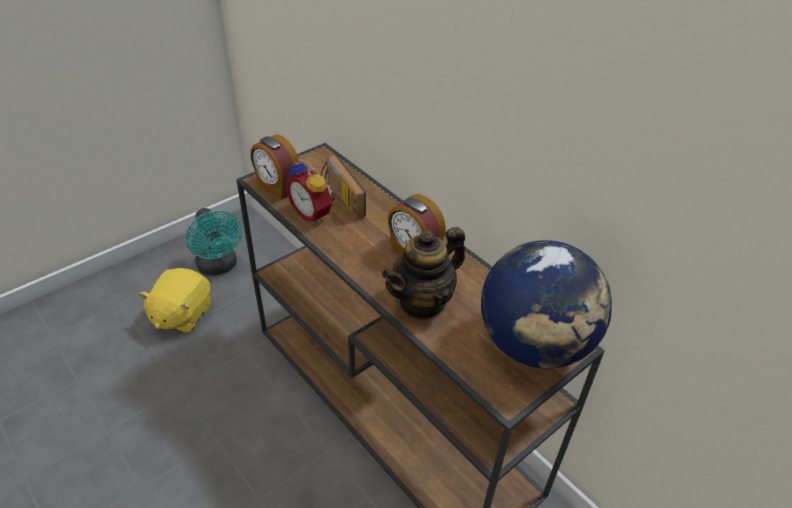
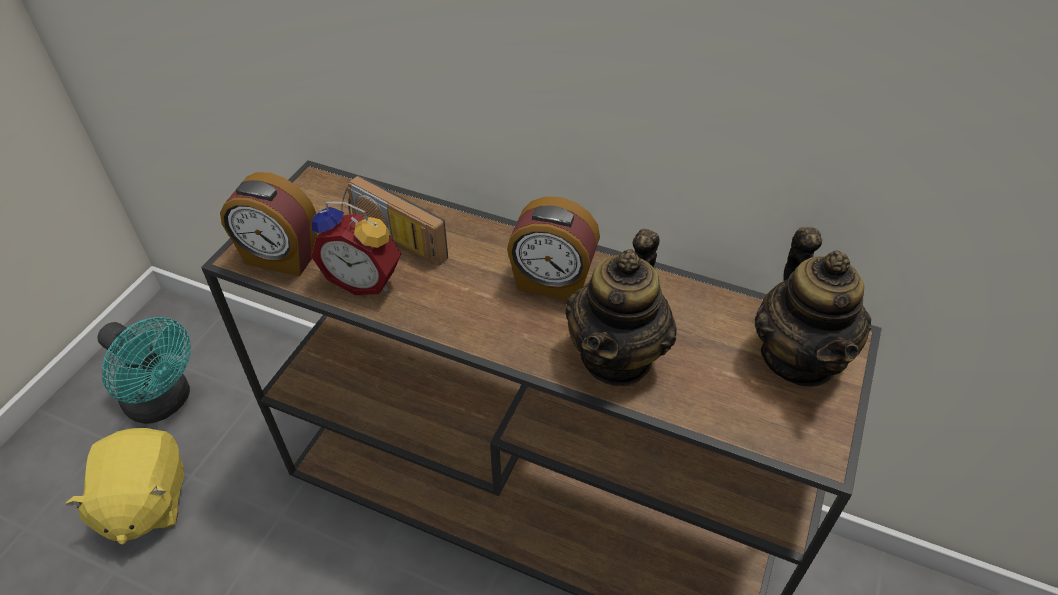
camera: 25 degrees left, 5 degrees up
globe [481,240,612,369] -> teapot [755,227,872,387]

